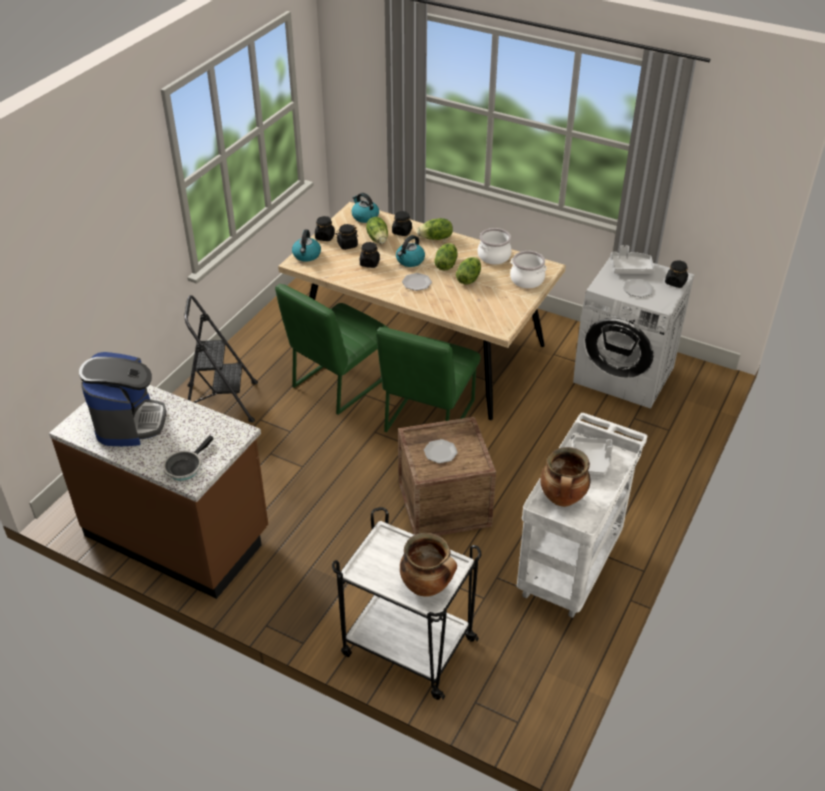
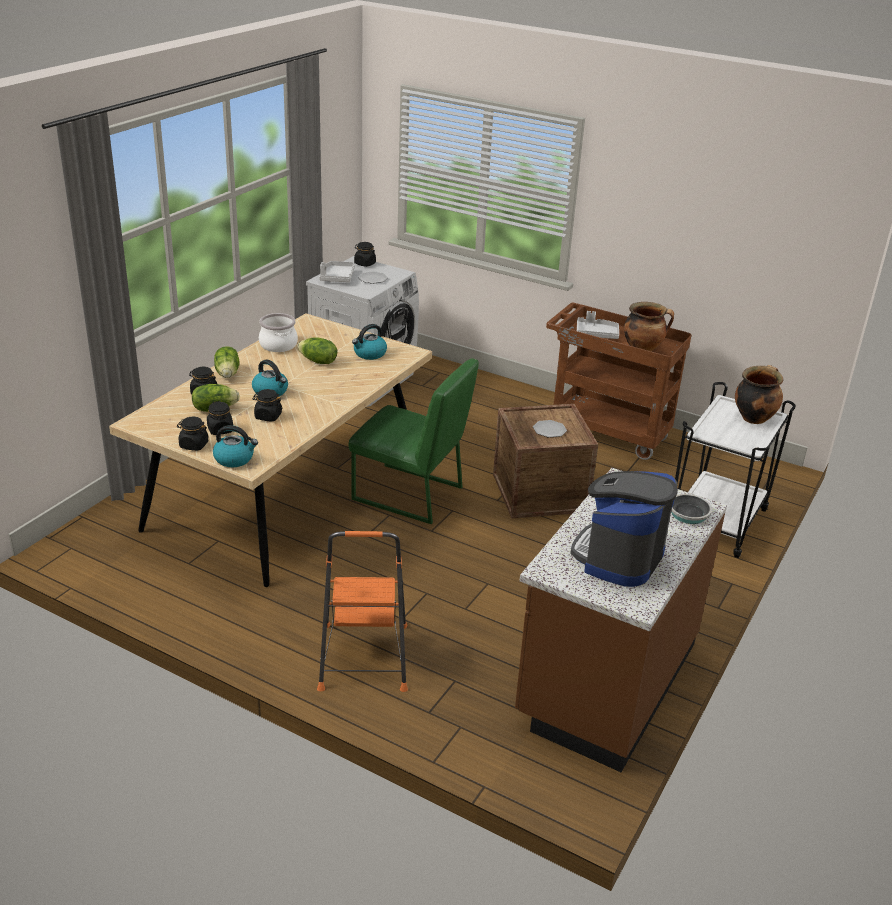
camera: 90 degrees left, 10 degrees down
coffee machine [79,352,166,446] -> coffee machine turned 60 degrees counterclockwise [570,471,678,587]
black step ladder [184,295,258,423] -> orange step ladder [317,531,408,692]
green chair [275,284,388,415] -> none
kettle [352,193,379,223] -> kettle moved to [352,324,387,360]
plate [402,273,432,291] -> none
lettuce [434,243,458,270] -> none
cooking pot [510,251,547,288] -> none
white cart [517,413,647,618] -> brown cart [546,303,691,460]

